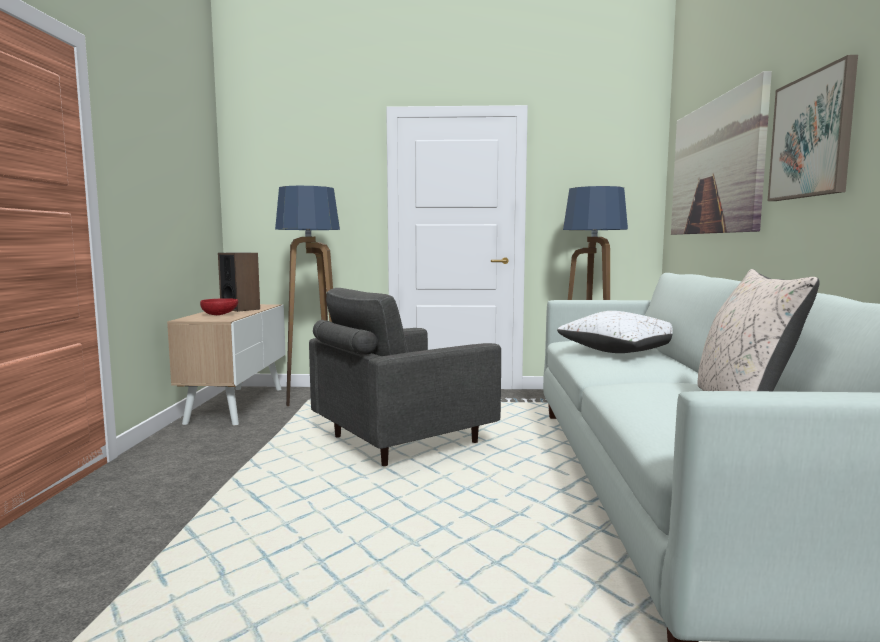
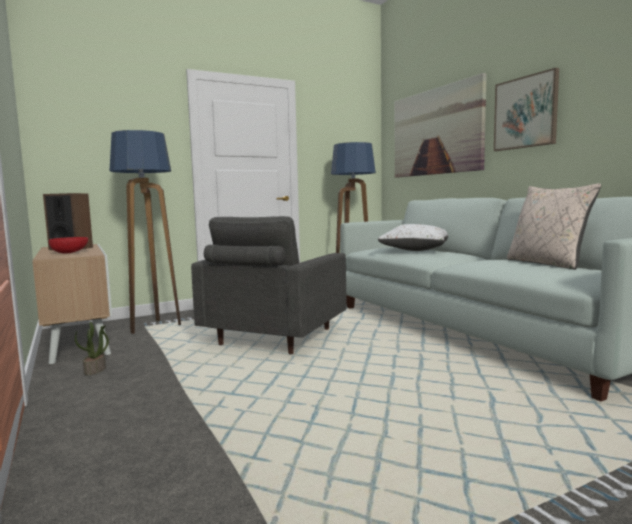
camera: 30 degrees left, 0 degrees up
none -> potted plant [75,322,109,375]

